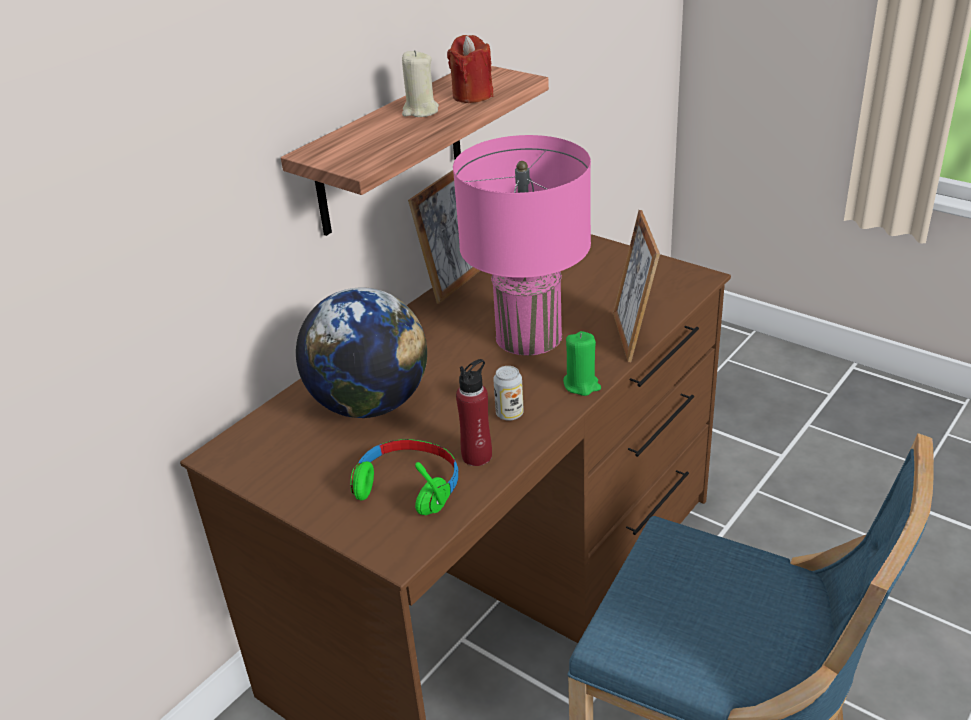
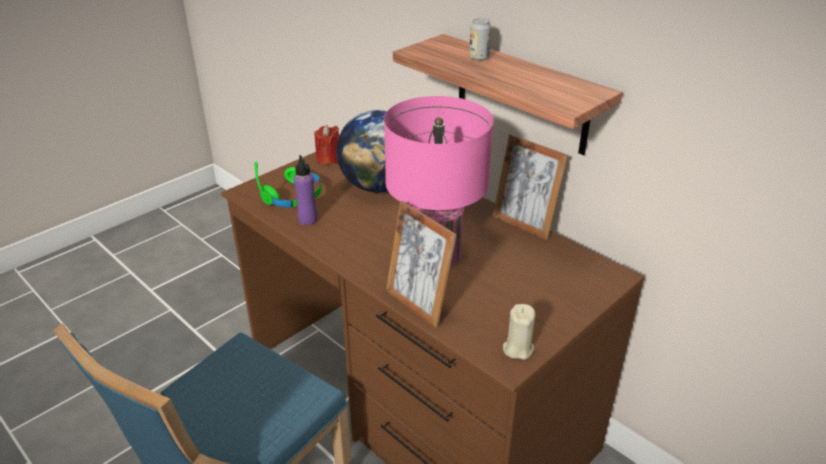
camera: 95 degrees right, 0 degrees up
beige candle [402,50,439,117] -> beige candle moved to [503,304,536,360]
red candle [447,35,494,103] -> red candle moved to [314,125,339,165]
red bottle [456,359,492,466] -> purple bottle [294,155,317,226]
can [493,366,524,421] -> can moved to [469,18,491,61]
green candle [563,331,601,396] -> none
picture frame [613,210,660,362] -> picture frame turned 135 degrees counterclockwise [386,201,457,328]

